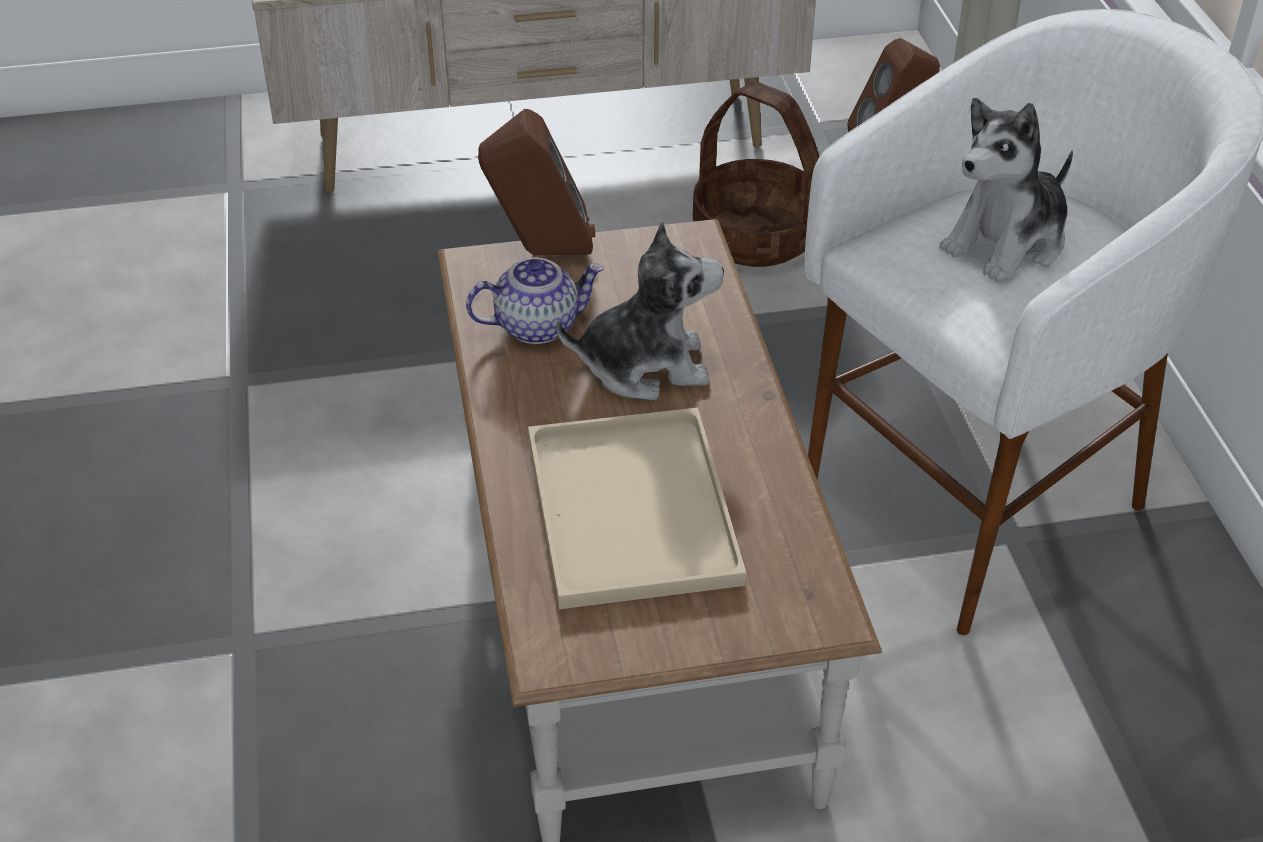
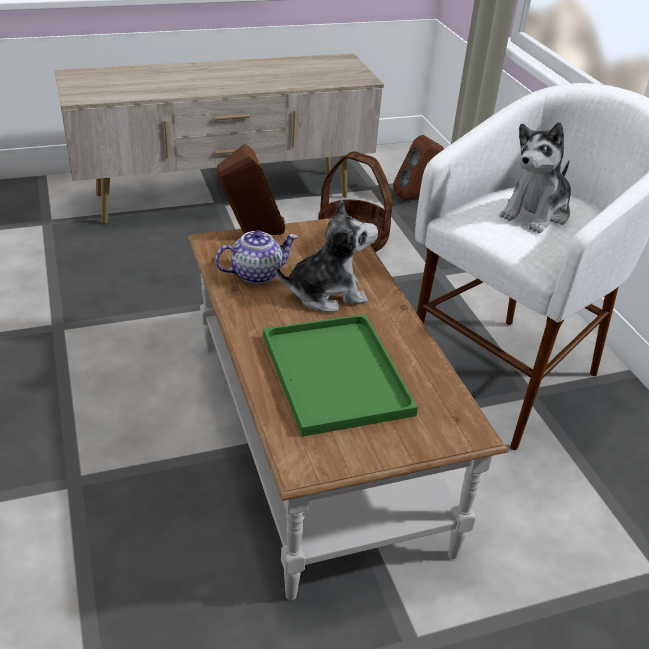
camera: 10 degrees left, 5 degrees down
beige tray [528,407,746,609] -> green tray [263,314,418,437]

